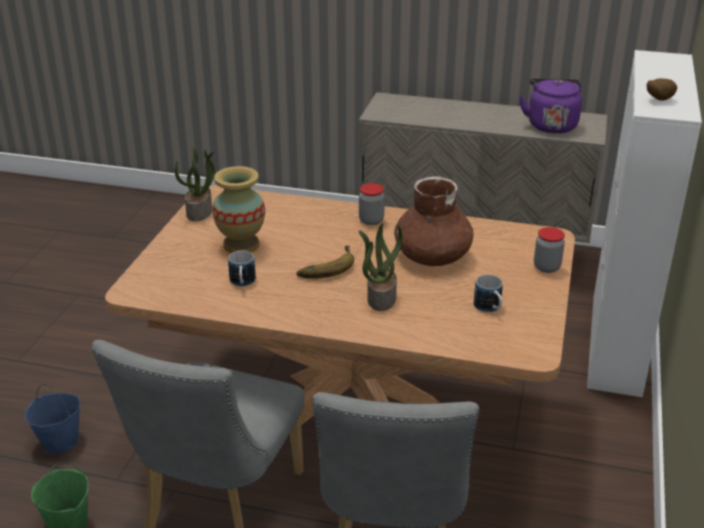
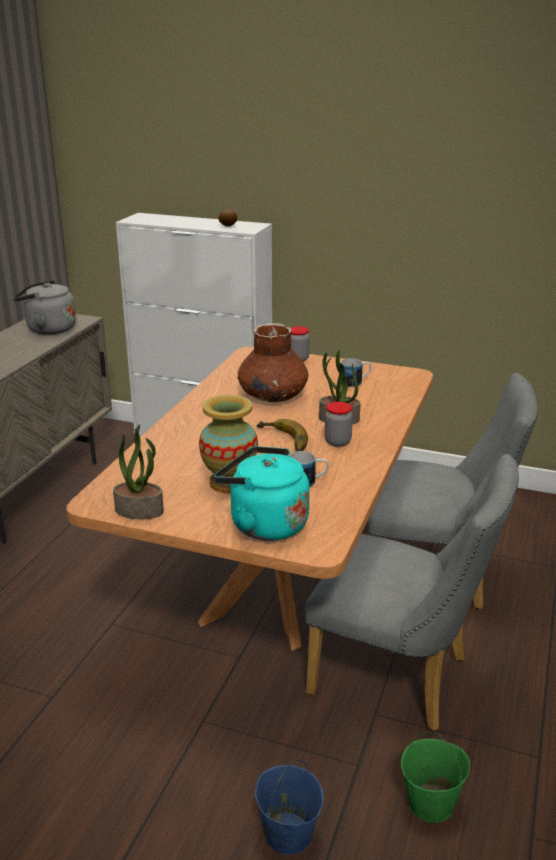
camera: 85 degrees left, 5 degrees down
jar [359,183,385,225] -> jar moved to [325,402,353,447]
purple kettle [519,79,582,133] -> grey kettle [13,280,76,335]
none -> turquoise kettle [214,446,310,541]

